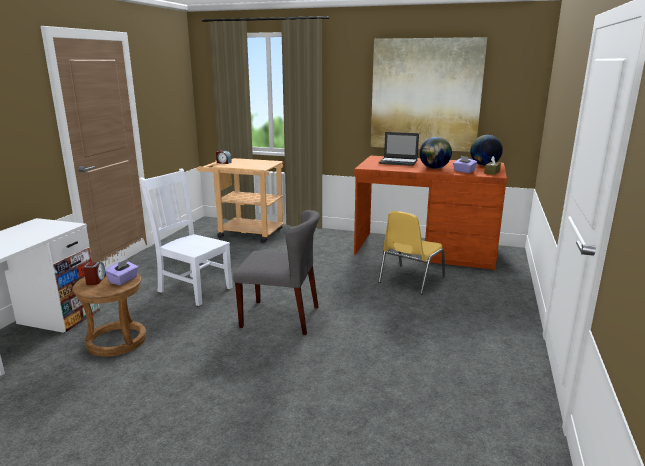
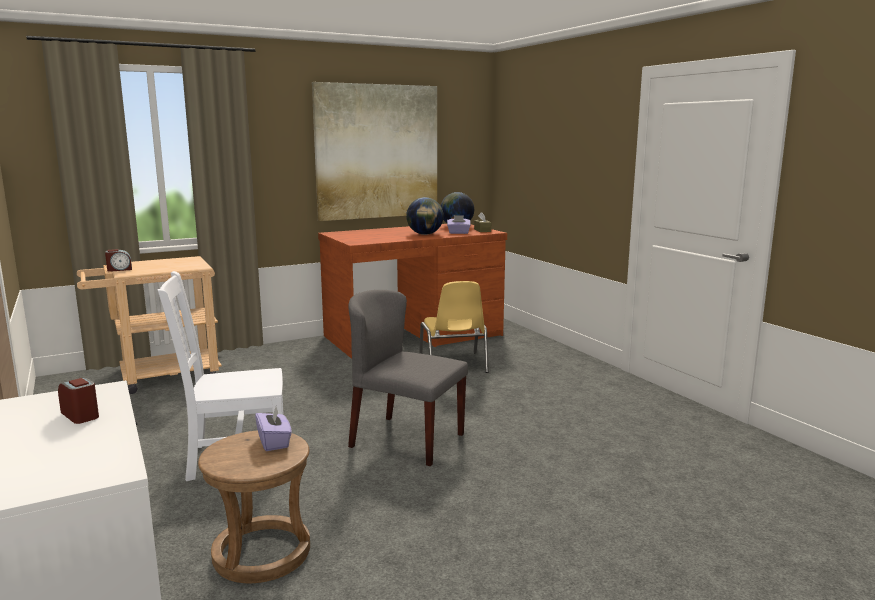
camera: 45 degrees left, 5 degrees down
alarm clock [83,262,106,285] -> alarm clock moved to [58,378,99,424]
grey chair [233,210,320,335] -> grey chair turned 120 degrees counterclockwise [348,290,468,466]
laptop [379,132,419,166] -> none

